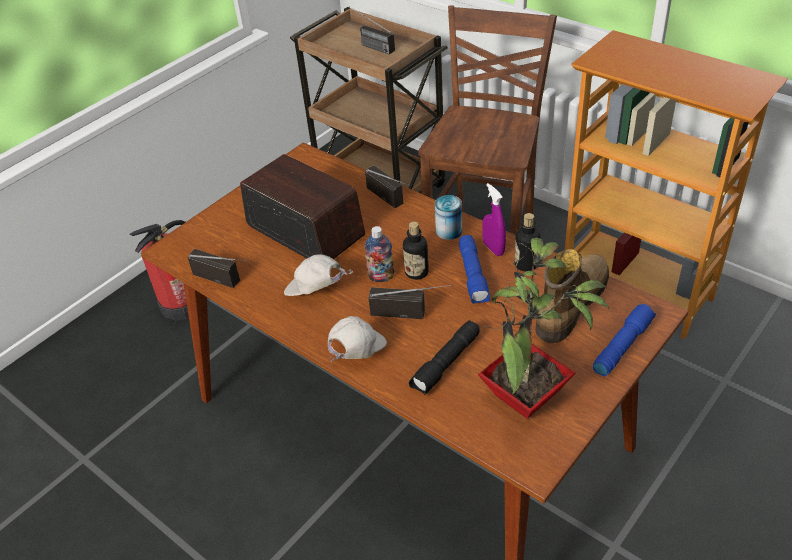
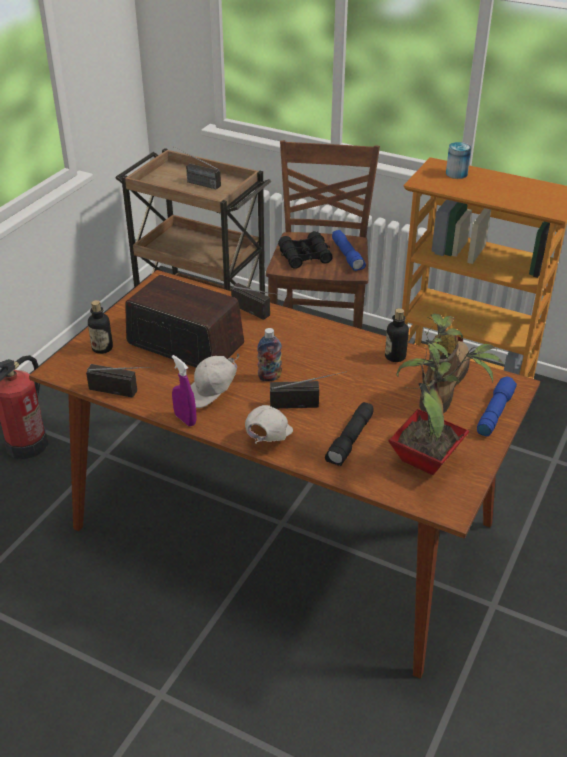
camera: 15 degrees left, 5 degrees down
white cap [284,255,353,296] -> white cap turned 45 degrees counterclockwise [191,353,239,408]
bottle [403,222,429,280] -> bottle moved to [88,300,113,354]
can [435,195,462,240] -> can moved to [446,142,471,179]
blue flashlight [459,235,490,304] -> blue flashlight moved to [332,230,366,271]
purple spray bottle [482,183,506,256] -> purple spray bottle moved to [172,355,197,426]
none -> black binoculars [278,231,333,269]

